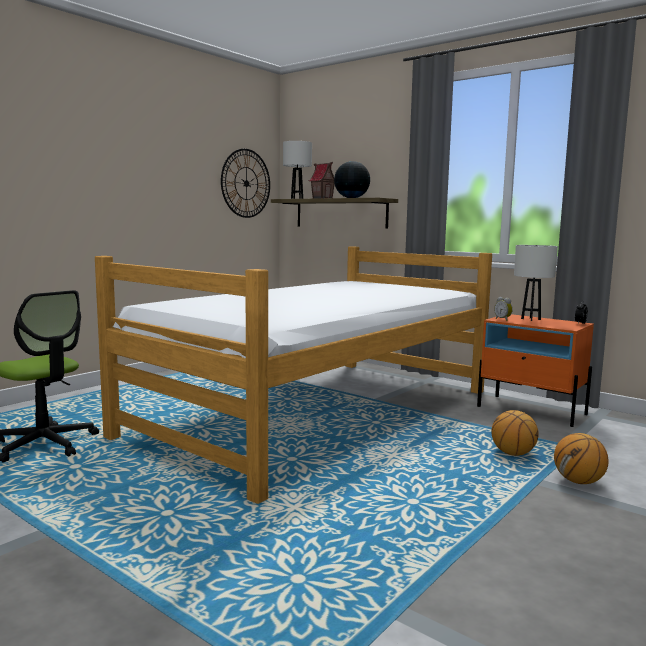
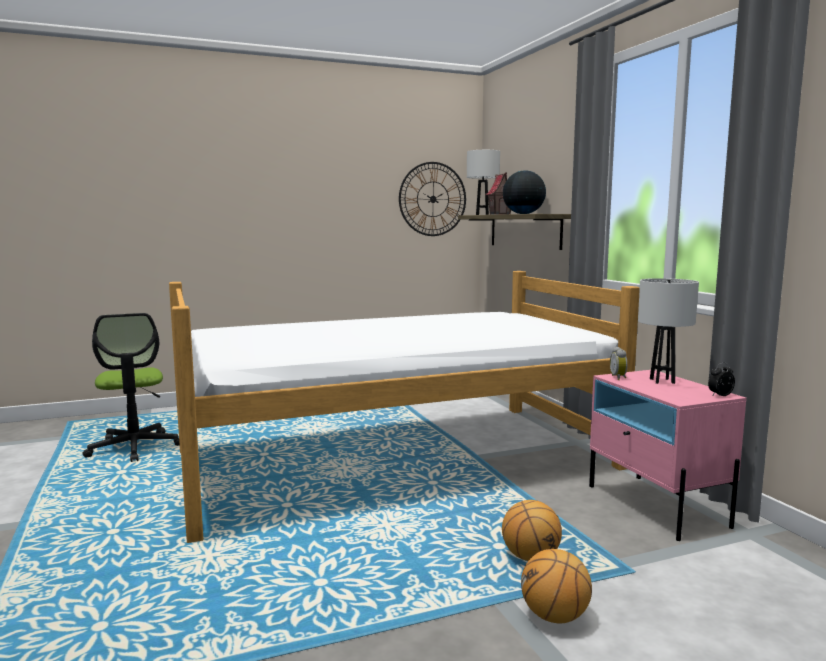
camera: 30 degrees right, 0 degrees up
orange nightstand [477,314,594,427] -> pink nightstand [589,370,747,541]

